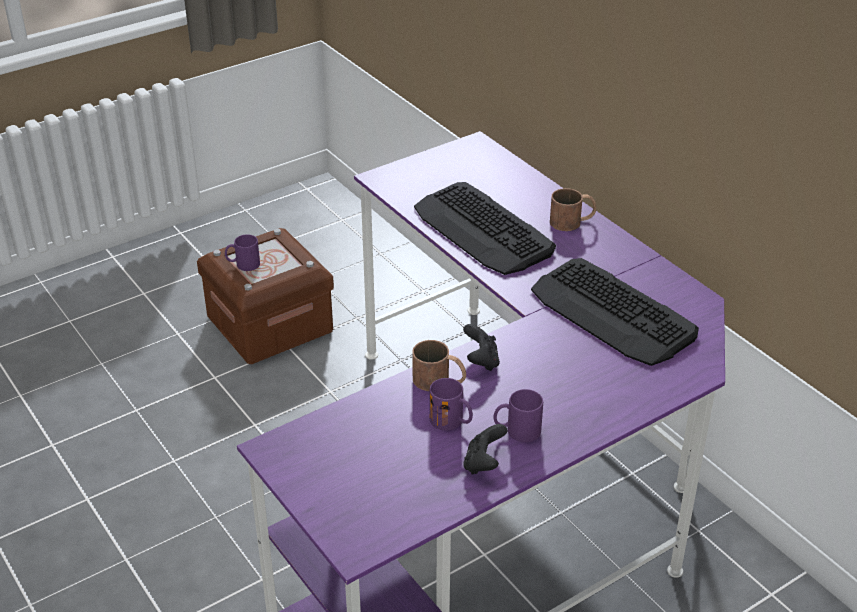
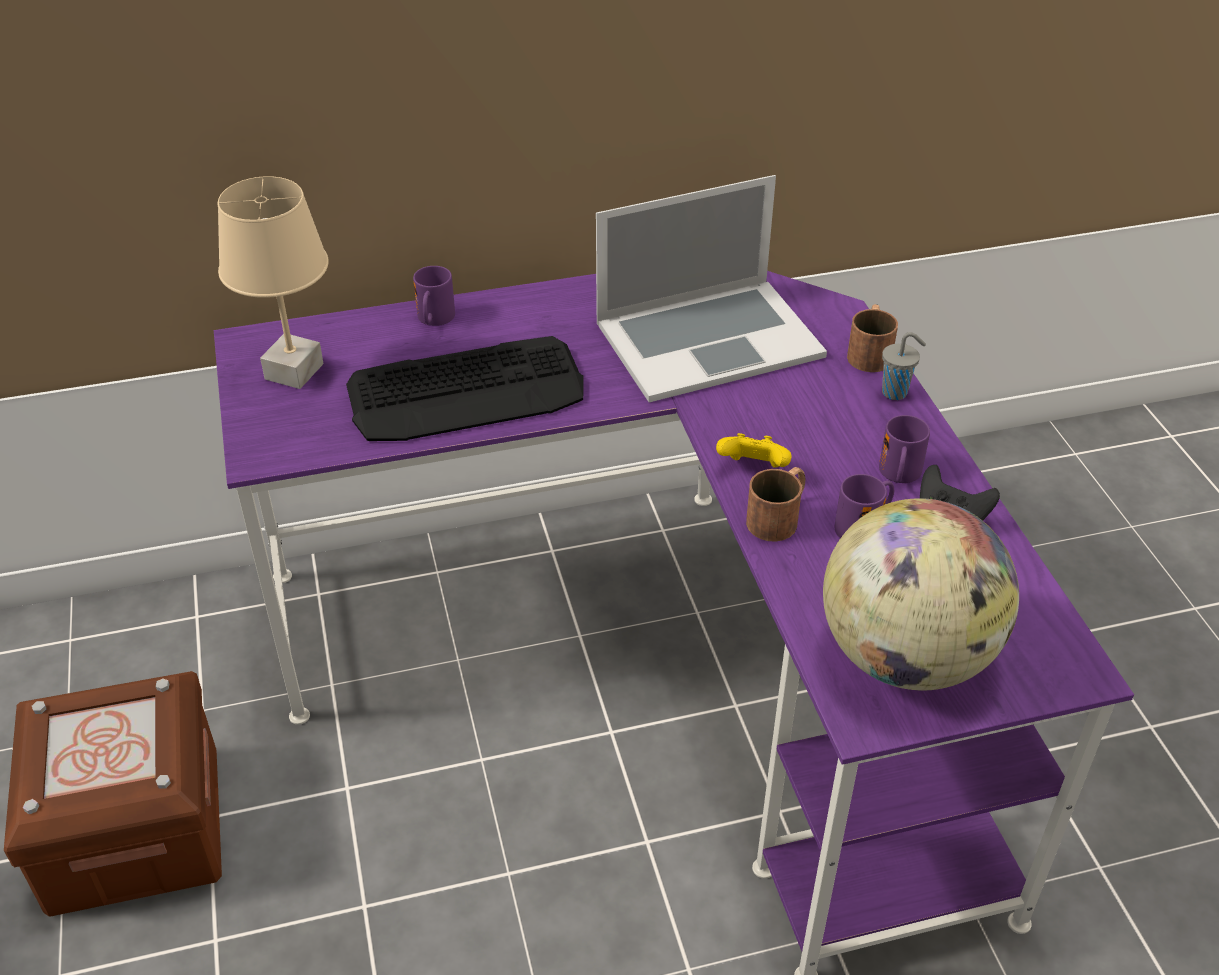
camera: 70 degrees left, 5 degrees up
purple mug [225,234,260,271] -> purple mug moved to [413,266,455,326]
black game controller [463,324,500,371] -> yellow game controller [716,433,792,468]
keyboard [531,258,699,366] -> laptop [596,175,827,402]
brown mug [550,188,597,231] -> brown mug moved to [847,304,898,372]
none -> beige table lamp [218,176,329,389]
none -> globe [823,498,1019,691]
none -> grey cup [882,332,926,400]

